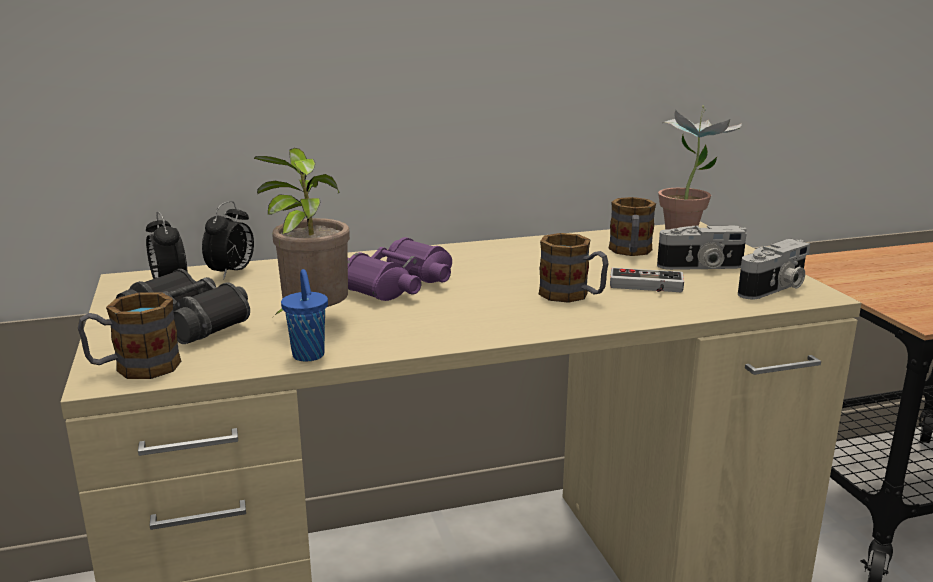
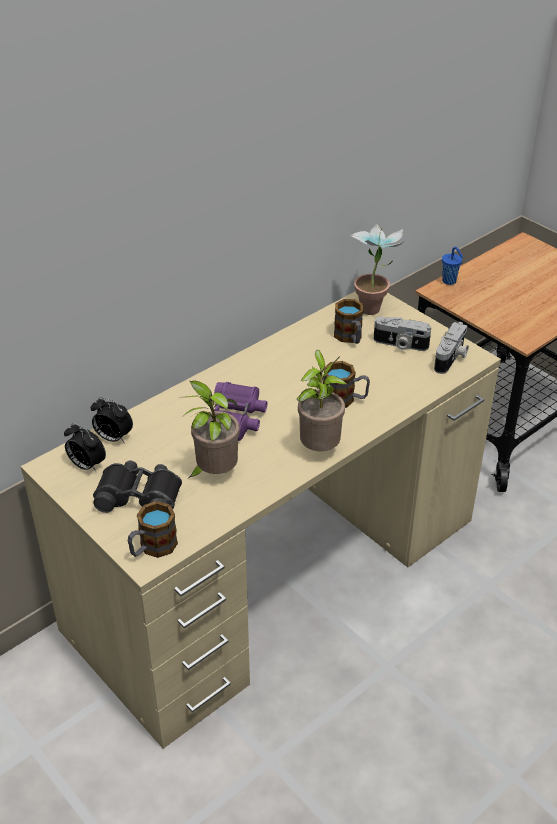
camera: 25 degrees left, 20 degrees up
alarm clock [202,201,254,279] -> alarm clock turned 120 degrees clockwise [91,397,133,443]
blue cup [281,269,328,362] -> blue cup moved to [442,247,463,285]
game controller [610,268,684,292] -> none
camera [657,225,747,270] -> camera turned 45 degrees clockwise [374,317,431,351]
none -> potted plant [297,350,346,451]

